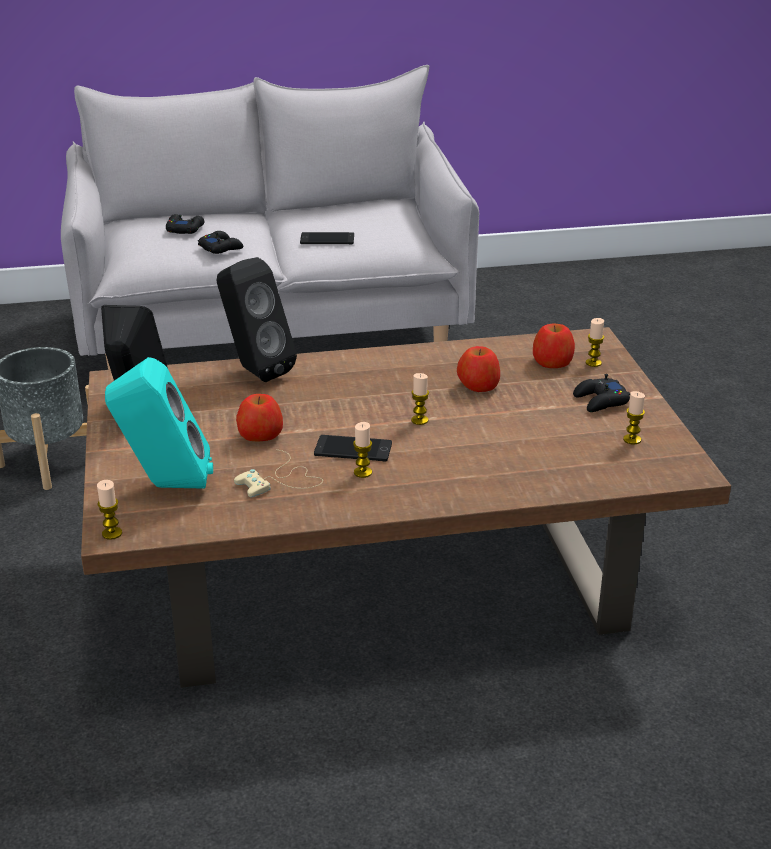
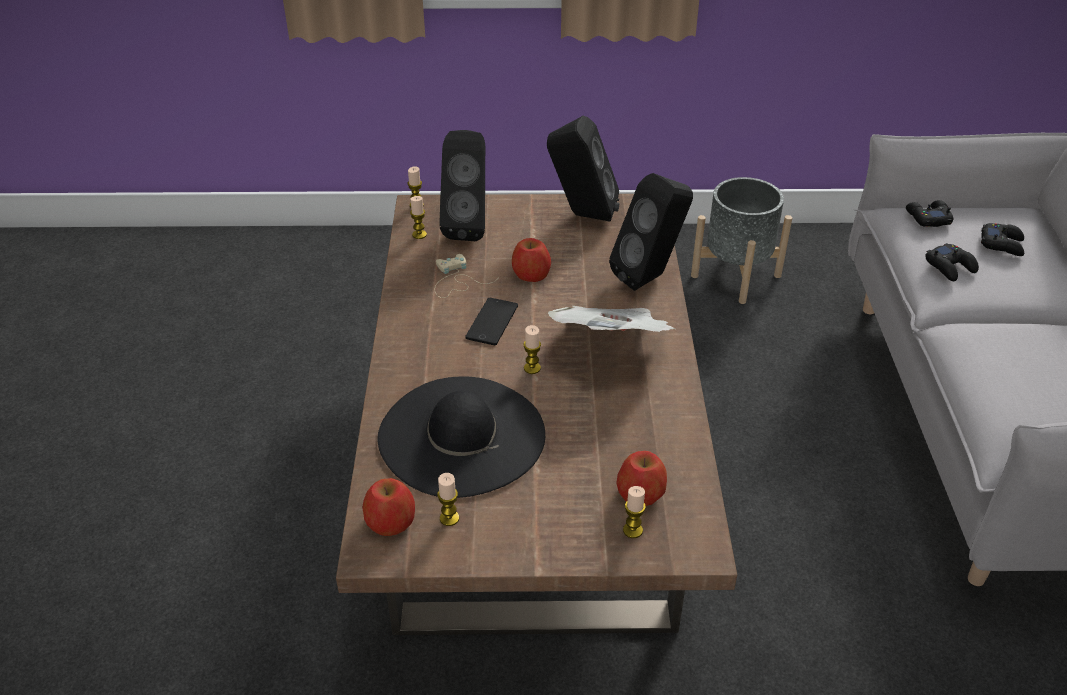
camera: 100 degrees right, 10 degrees up
turquoise speaker [105,357,213,489] -> black speaker [439,130,485,241]
phone [300,232,354,244] -> none
candle [353,422,372,478] -> candle moved to [410,196,427,239]
apple [457,346,500,392] -> apple moved to [362,478,415,536]
black game controller [573,374,630,412] -> black game controller moved to [906,200,953,227]
none -> black hat [377,376,545,498]
none -> newspaper [548,306,675,332]

